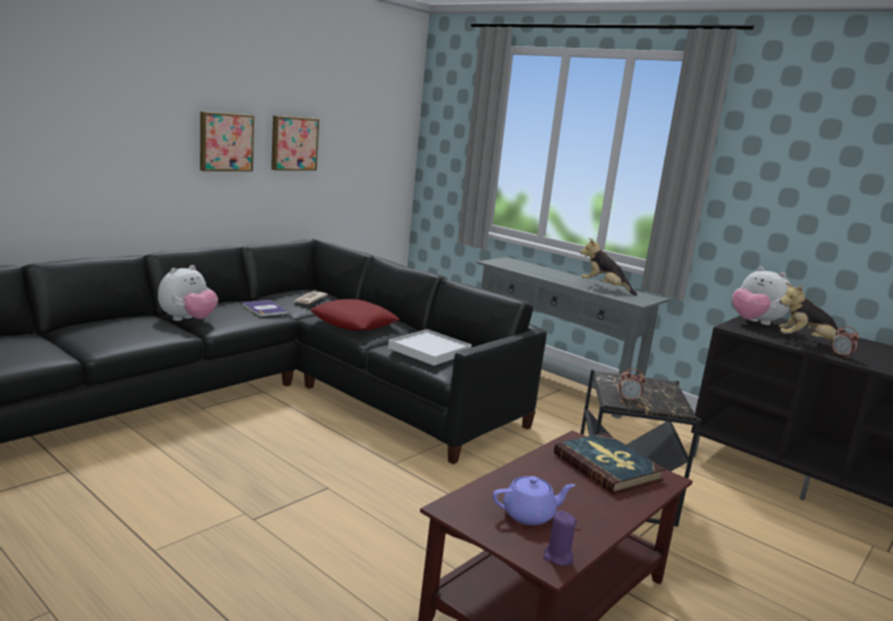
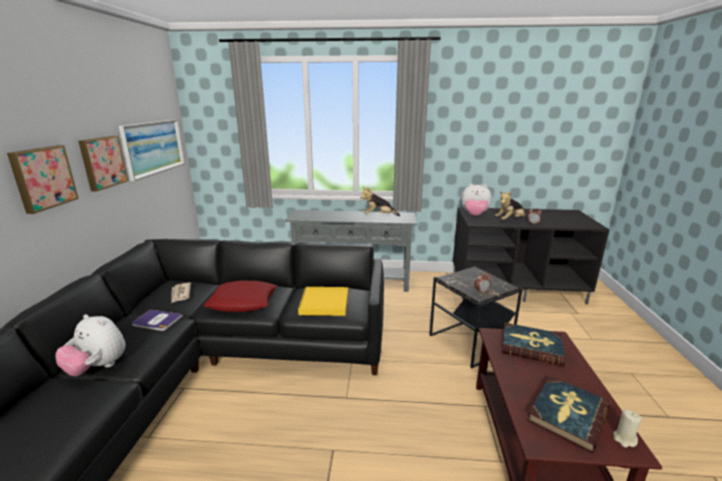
camera: 35 degrees left, 5 degrees up
plush toy [158,265,218,321] -> plush toy turned 120 degrees clockwise [55,314,125,376]
white tray [388,329,472,366] -> yellow tray [298,287,348,316]
purple teapot [493,476,575,525] -> book [527,376,610,453]
purple candle [543,510,577,566] -> beige candle [614,410,642,448]
none -> picture [119,119,185,181]

